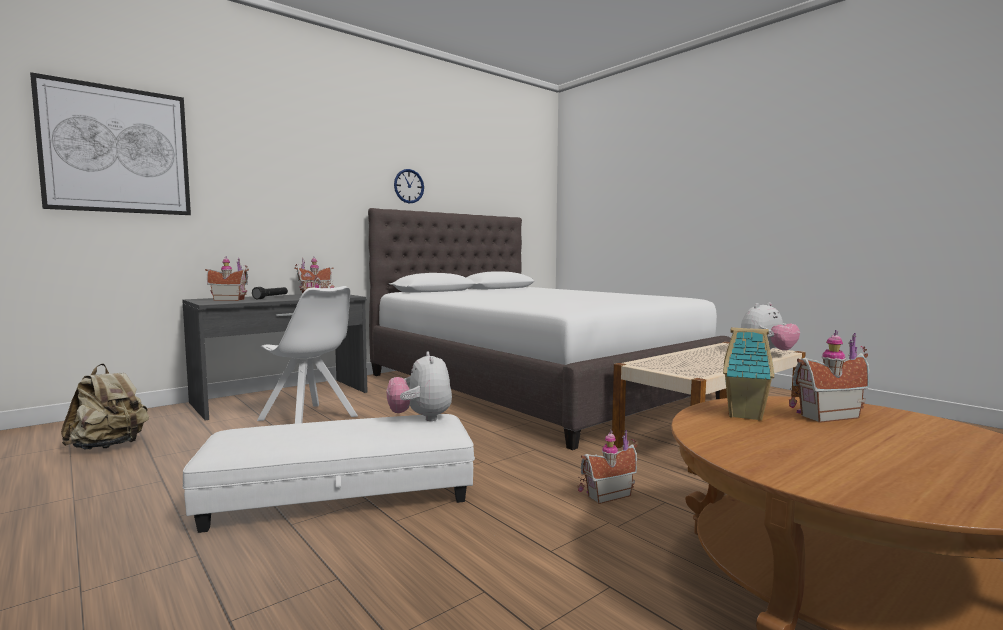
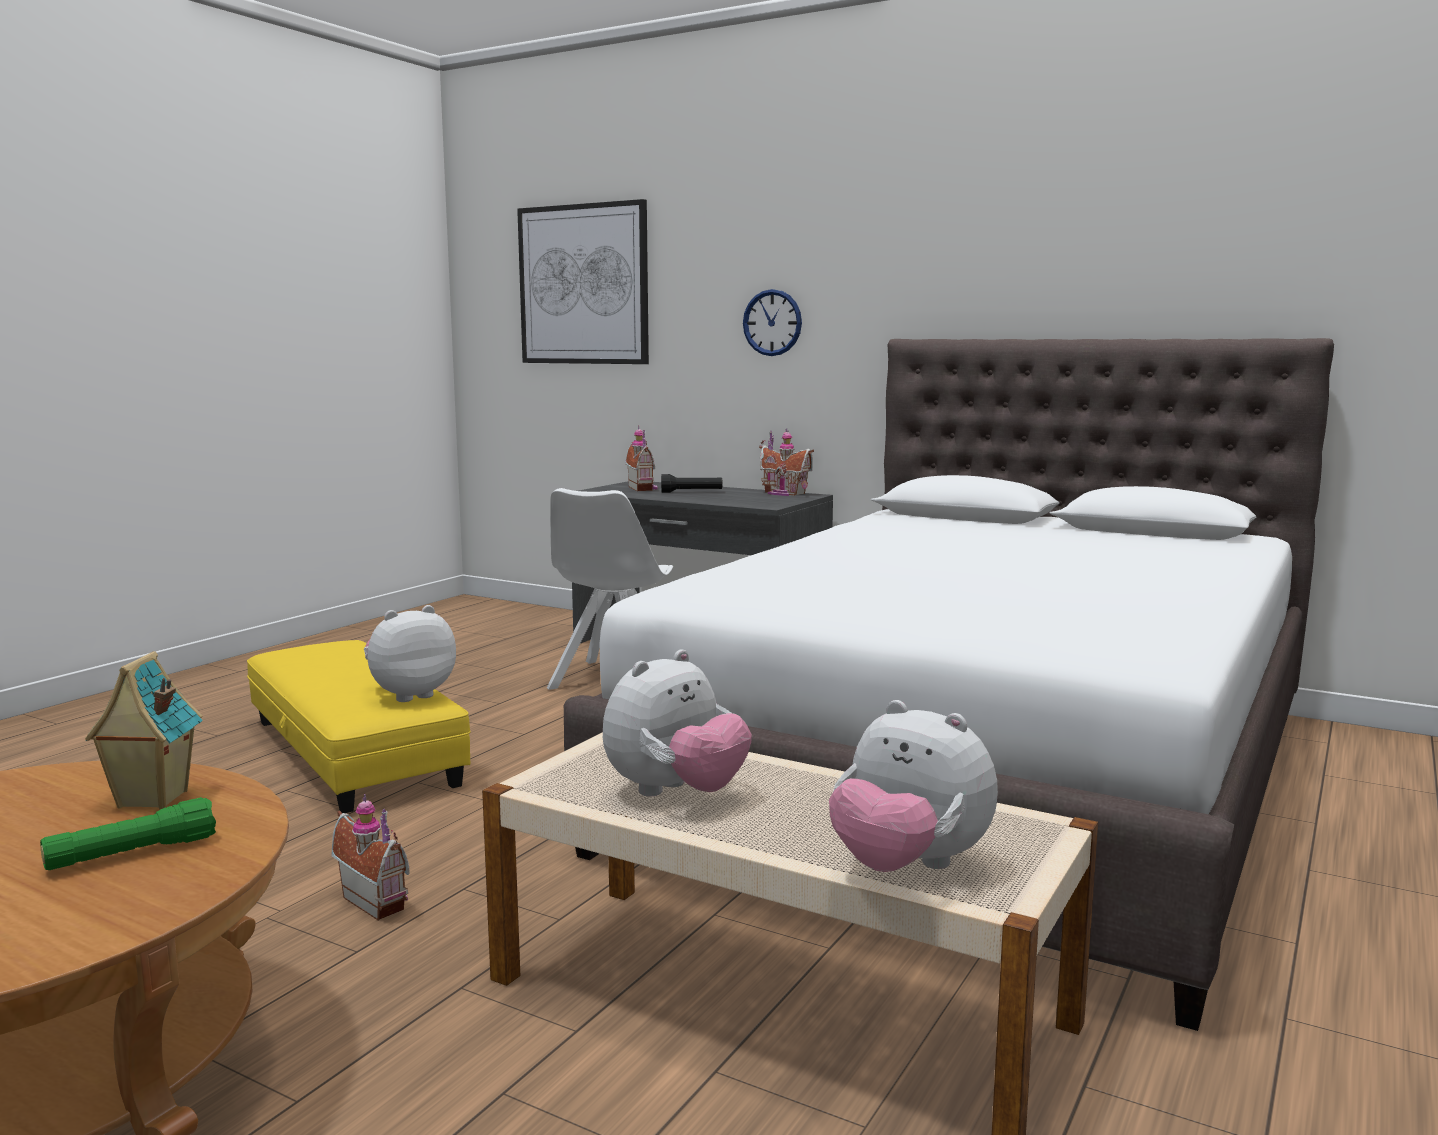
camera: 70 degrees right, 5 degrees up
beige backpack [61,364,149,449] -> none
white ottoman [183,414,475,533] -> yellow ottoman [247,640,471,813]
wall clock [394,169,424,203] -> wall clock moved to [743,289,802,356]
toy house [789,330,870,423] -> green flashlight [40,797,216,870]
none -> plush toy [603,649,752,797]

